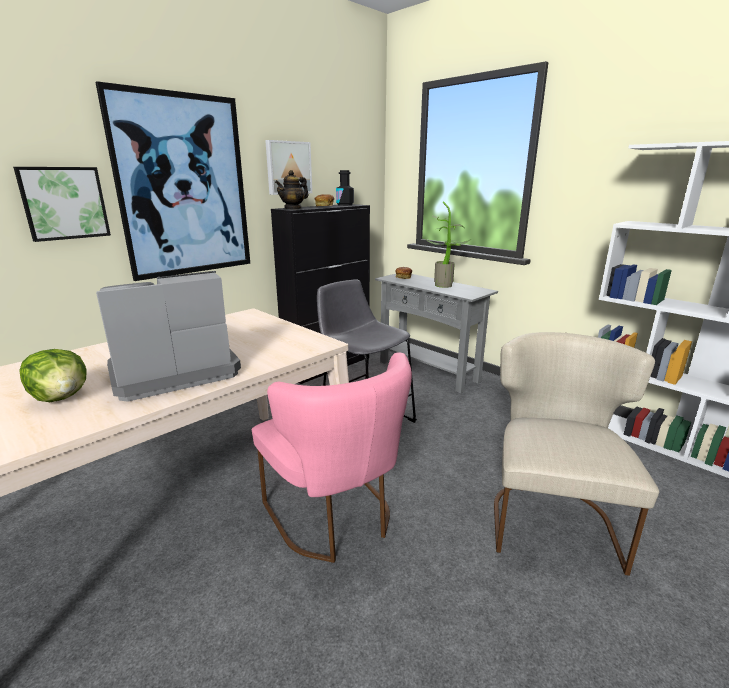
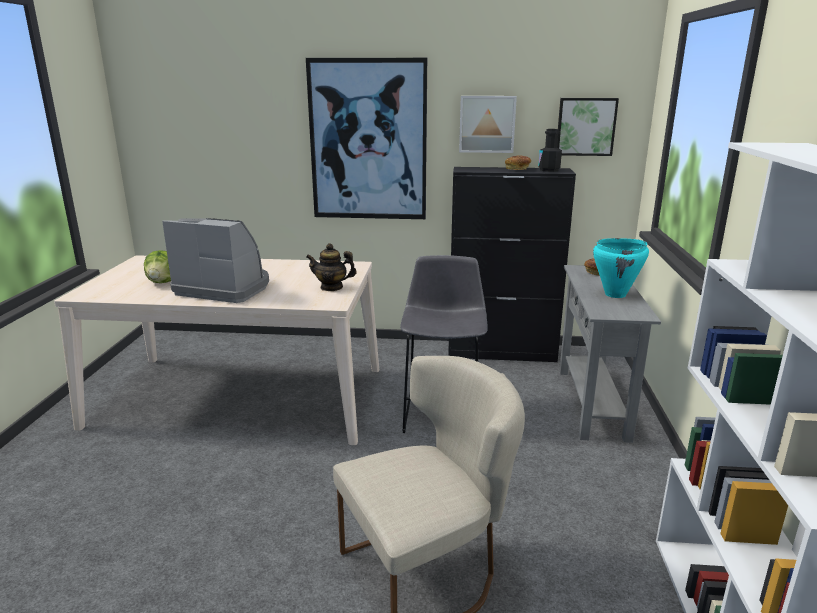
camera: 50 degrees right, 0 degrees up
picture [13,167,111,242] -> picture moved to [557,98,619,156]
pink chair [251,352,412,563] -> none
teapot [275,170,309,209] -> teapot moved to [306,243,357,291]
potted plant [426,202,471,288] -> turquoise cooking pot [593,238,649,298]

